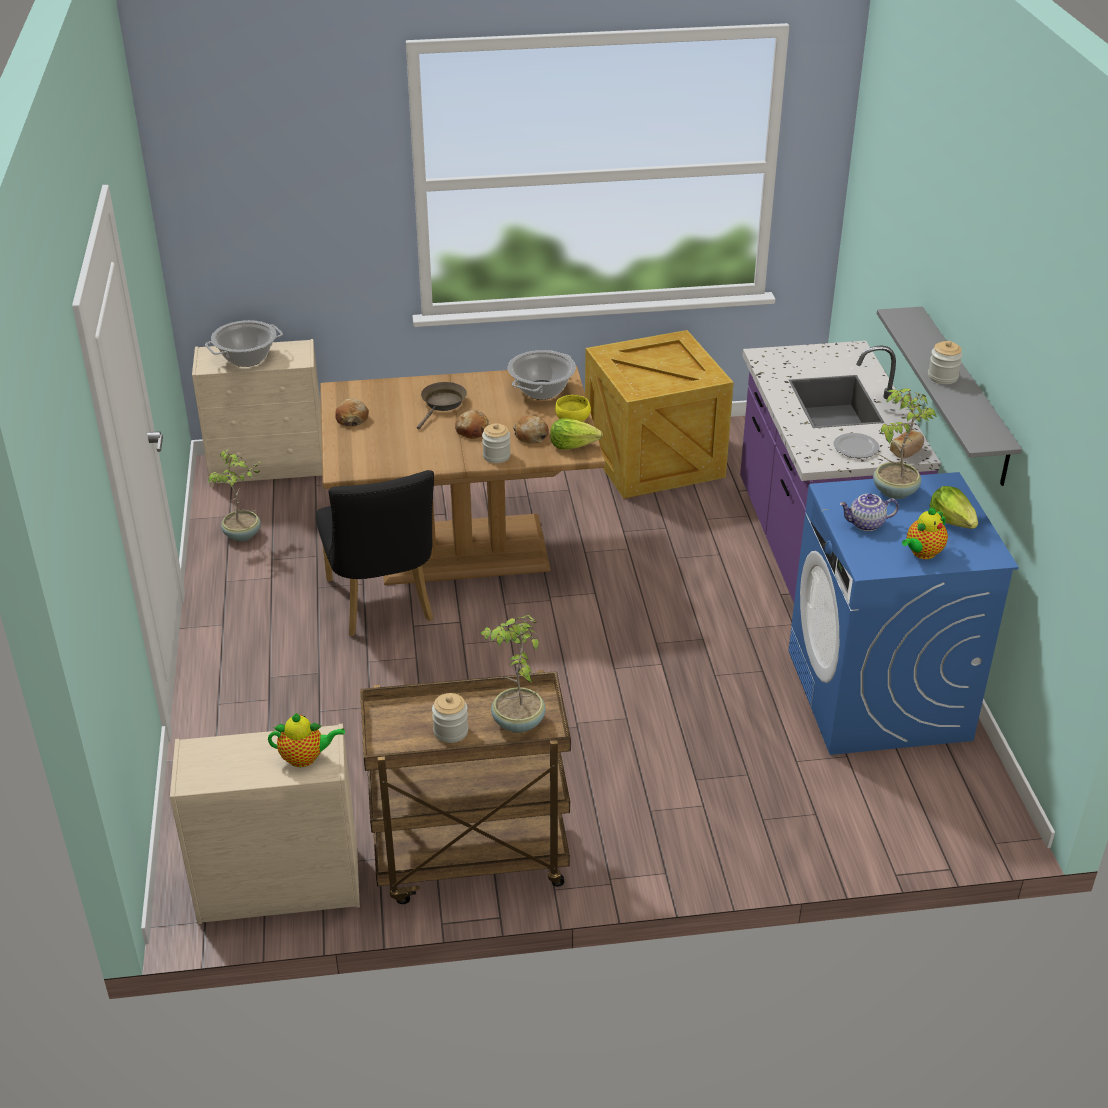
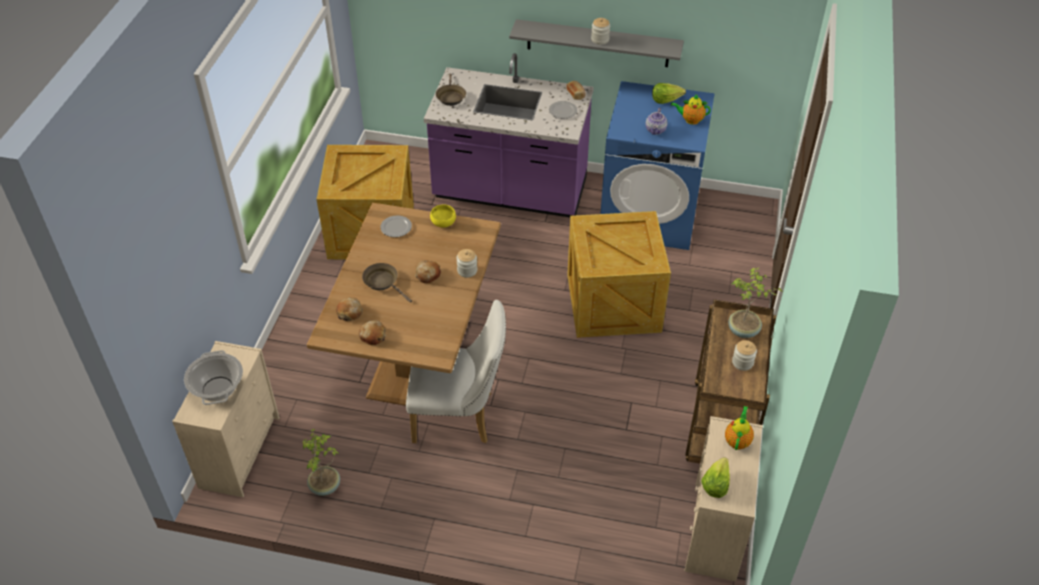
camera: 70 degrees left, 10 degrees up
black chair [316,470,434,636] -> white chair [406,300,506,443]
cooking pot [508,350,576,400] -> plate [381,215,412,237]
bread [513,416,549,444] -> bread moved to [336,297,363,321]
lettuce [550,418,603,449] -> lettuce moved to [701,457,730,498]
potted plant [873,388,937,499] -> none
teapot [902,507,948,559] -> teapot turned 120 degrees clockwise [671,95,711,125]
none -> brown frying pan [436,74,466,106]
none -> crate [567,211,671,338]

